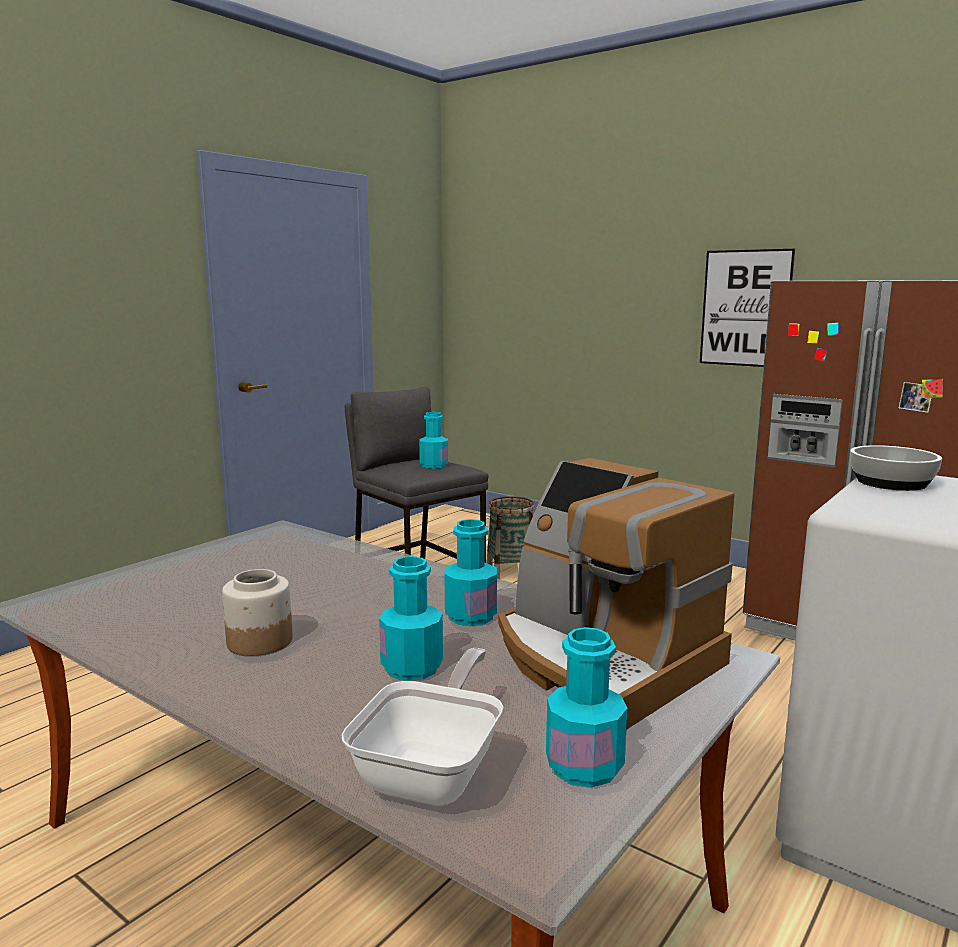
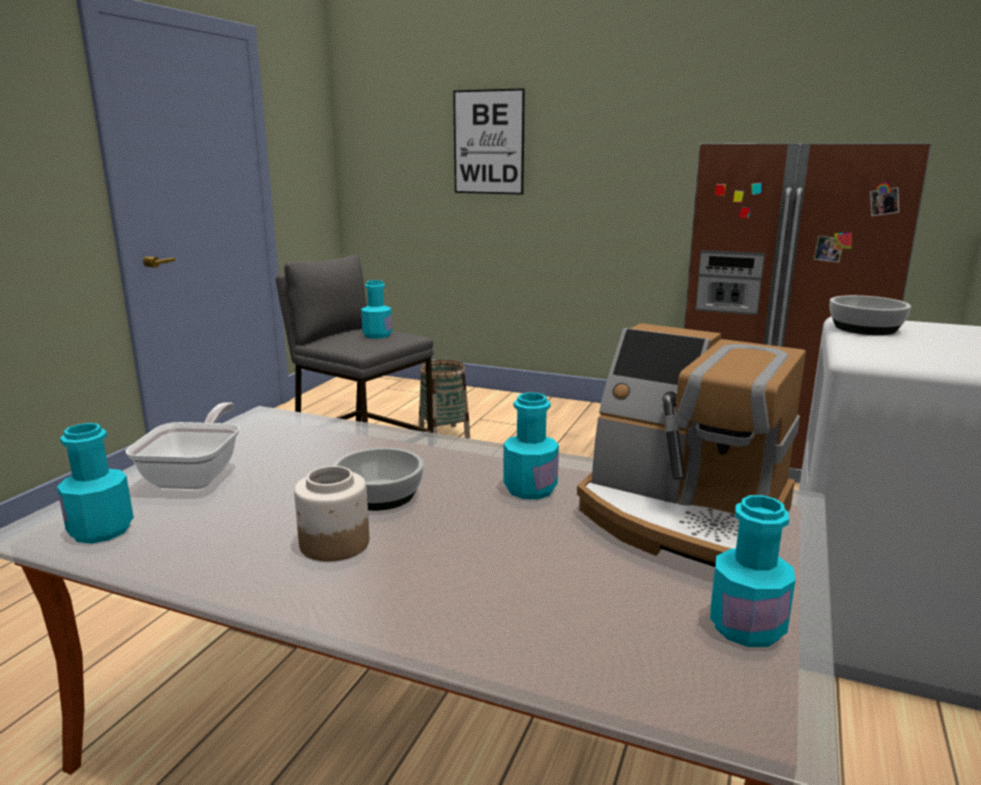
camera: 15 degrees left, 5 degrees up
frying pan [341,648,504,806] -> frying pan moved to [125,402,240,489]
turquoise bottle [379,556,443,681] -> turquoise bottle moved to [57,423,134,544]
picture [700,249,795,367] -> picture moved to [453,88,525,195]
none -> bowl [333,448,424,511]

